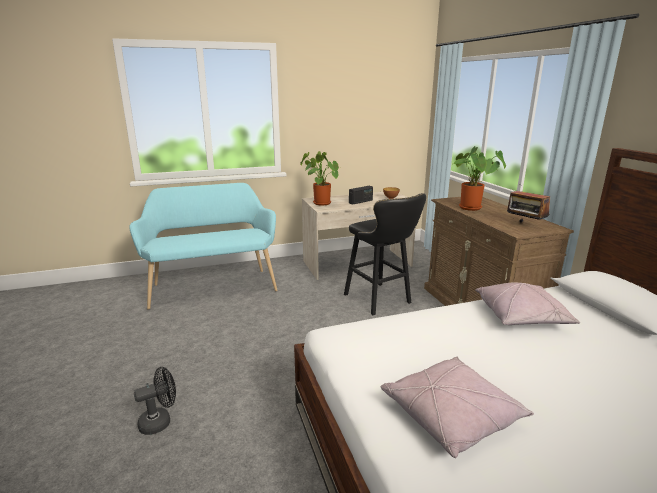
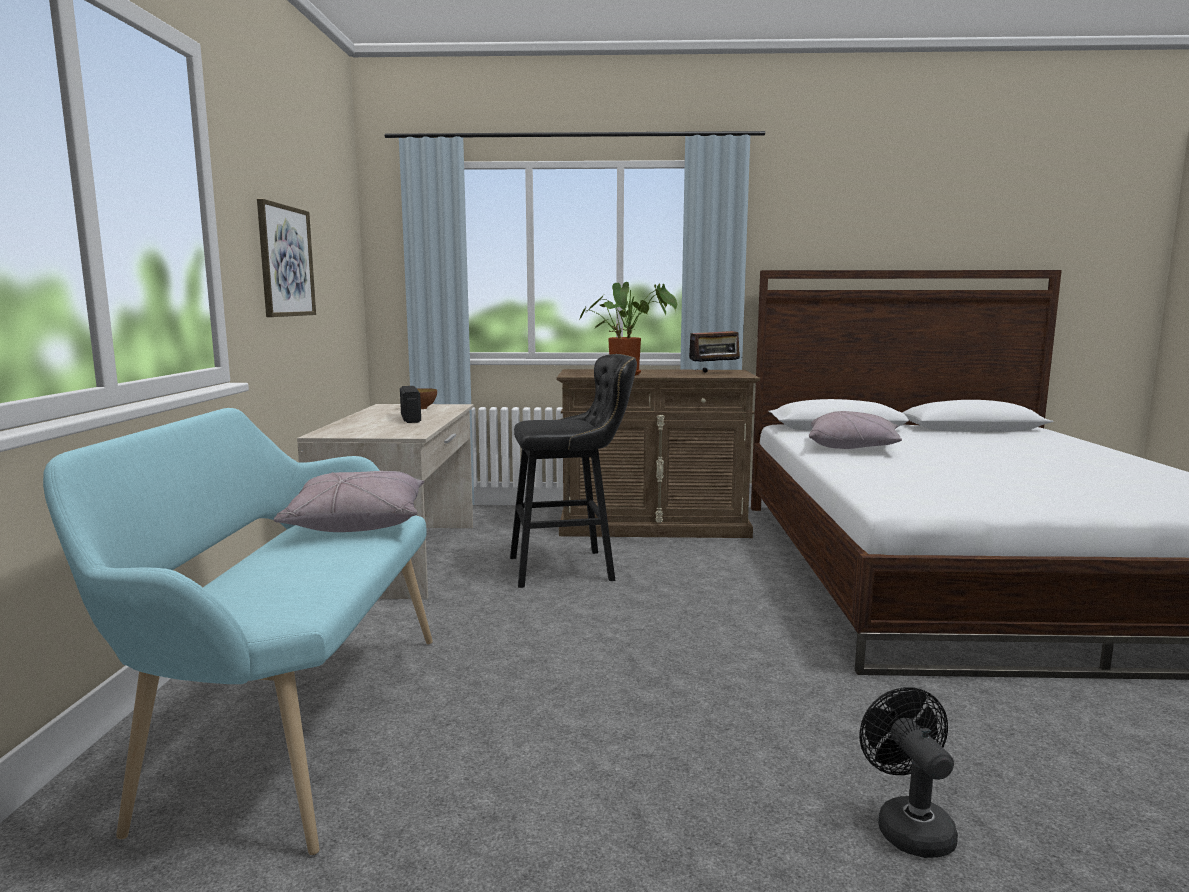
camera: 70 degrees left, 10 degrees down
potted plant [300,151,340,206] -> none
purple pillow [380,357,534,458] -> purple pillow moved to [273,471,424,532]
none -> picture [257,199,316,317]

